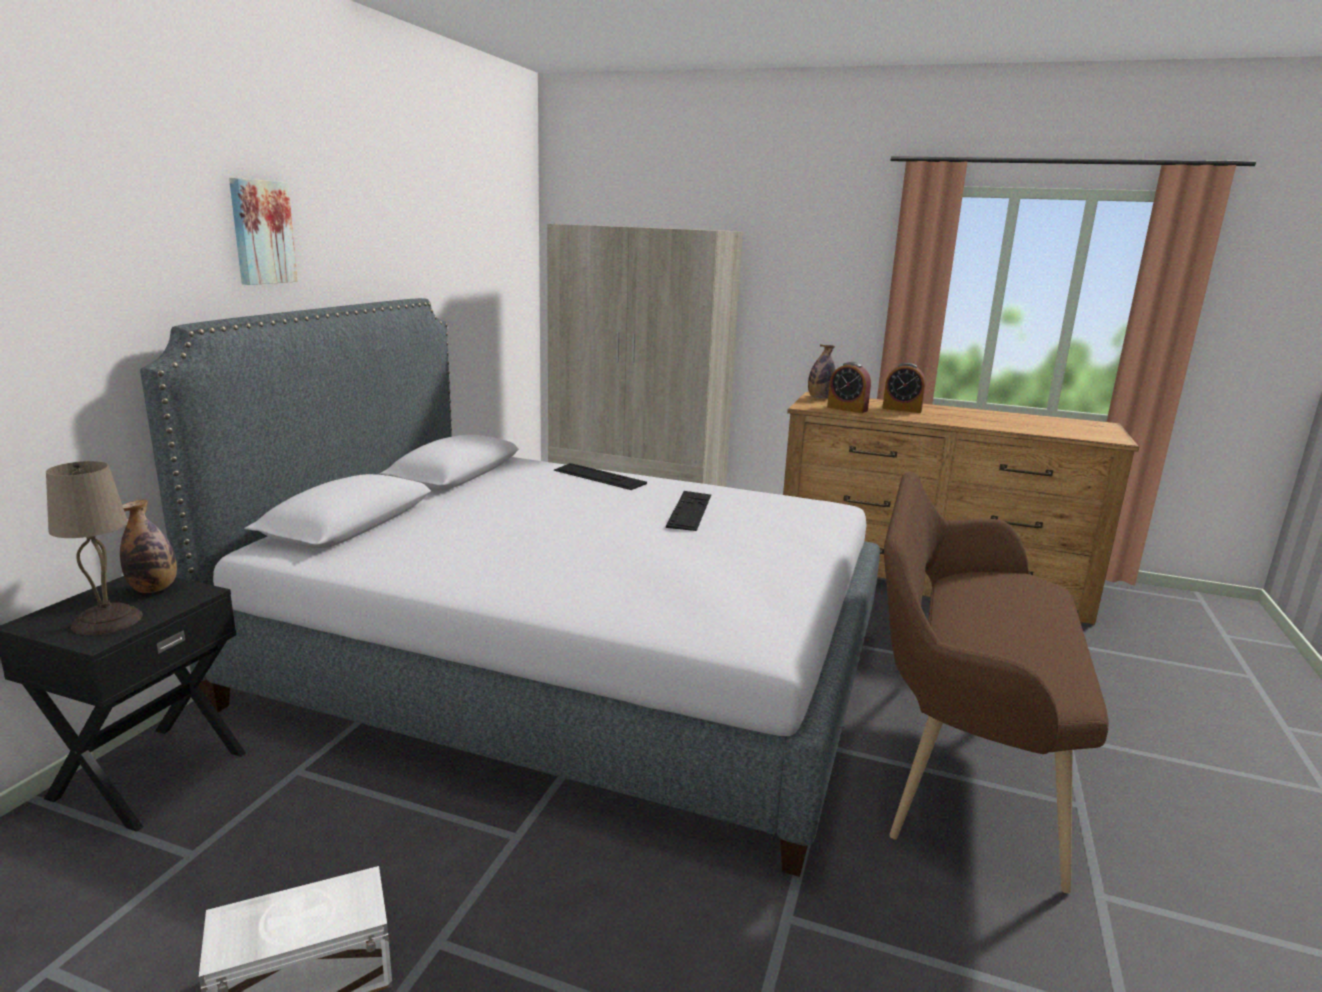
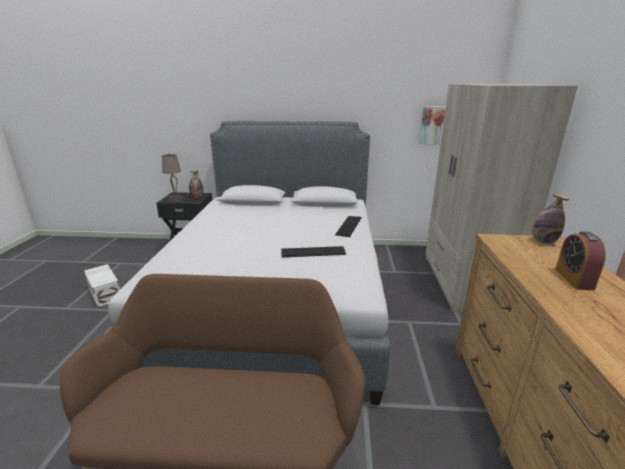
camera: 75 degrees right, 5 degrees up
picture [229,178,298,285] -> picture moved to [419,106,446,145]
alarm clock [827,362,871,413] -> none

